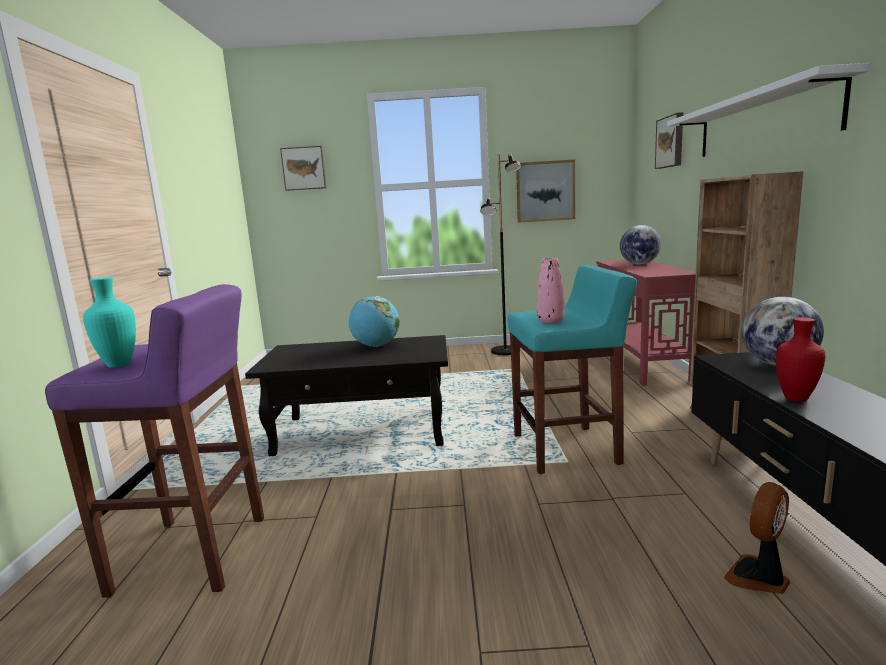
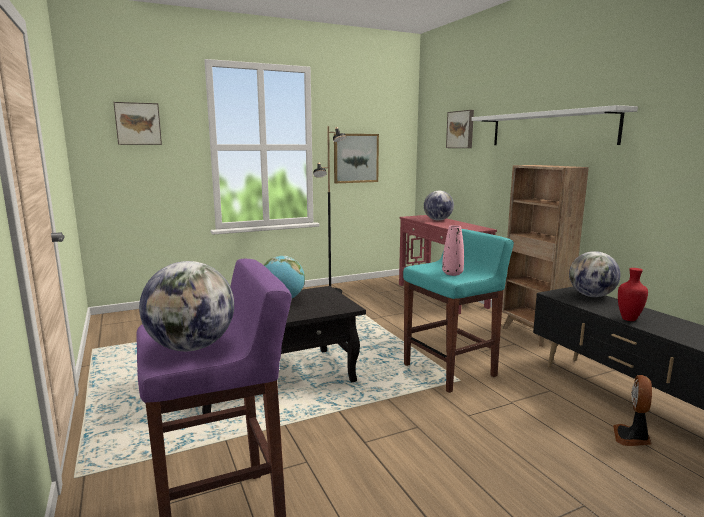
camera: 25 degrees left, 0 degrees up
turquoise vase [83,277,136,368] -> globe [139,261,234,351]

